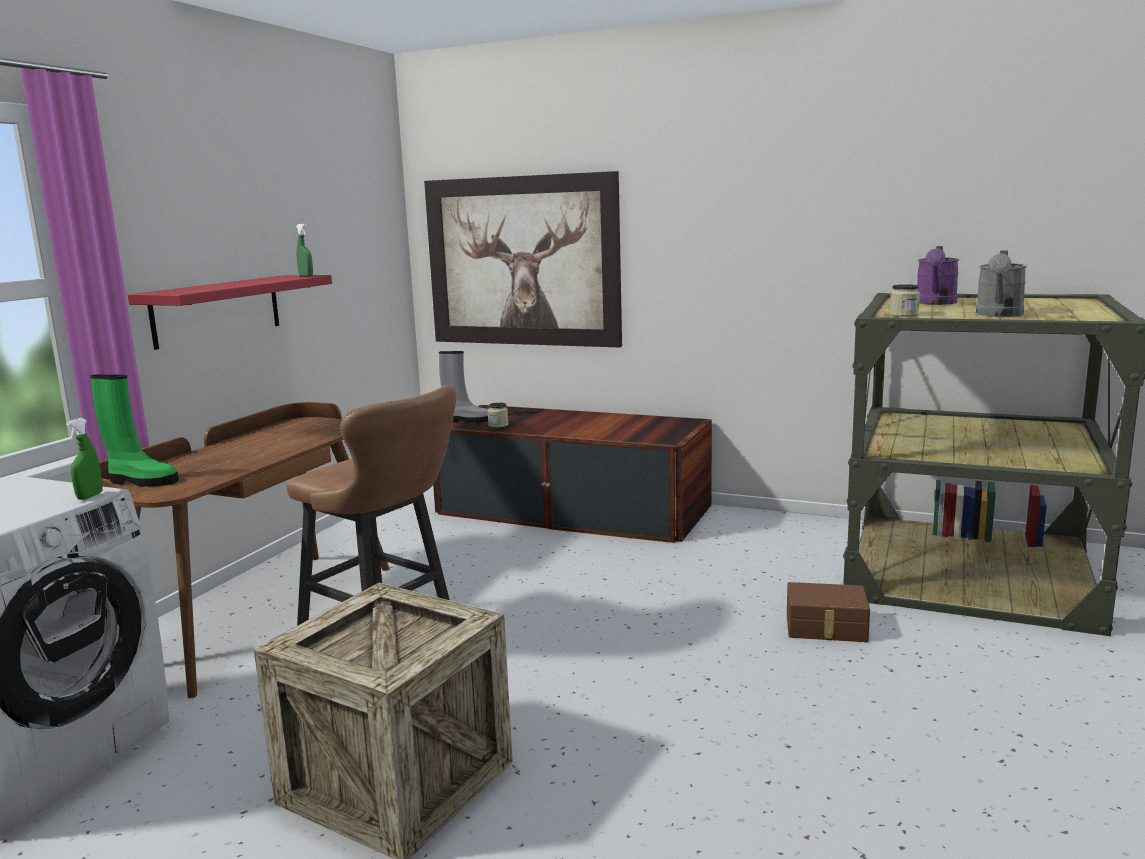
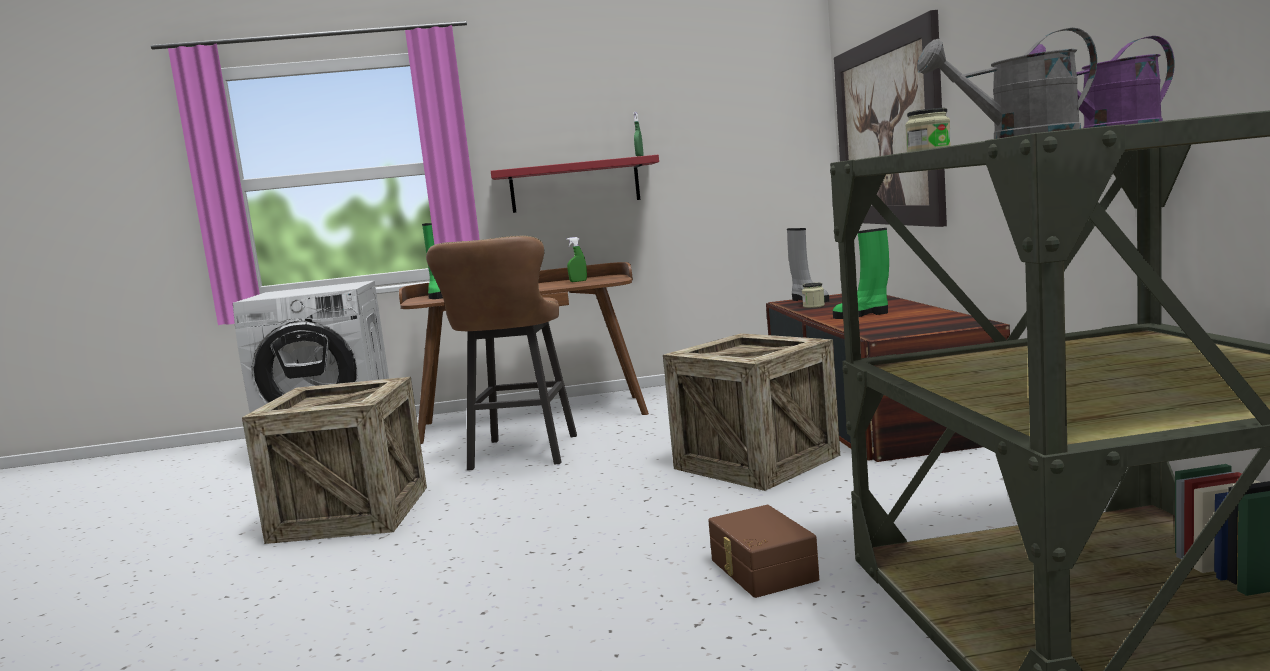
camera: 60 degrees right, 5 degrees down
green spray bottle [66,418,103,500] -> green spray bottle moved to [567,237,587,282]
none -> crate [663,333,840,491]
none -> green boot [833,228,889,319]

